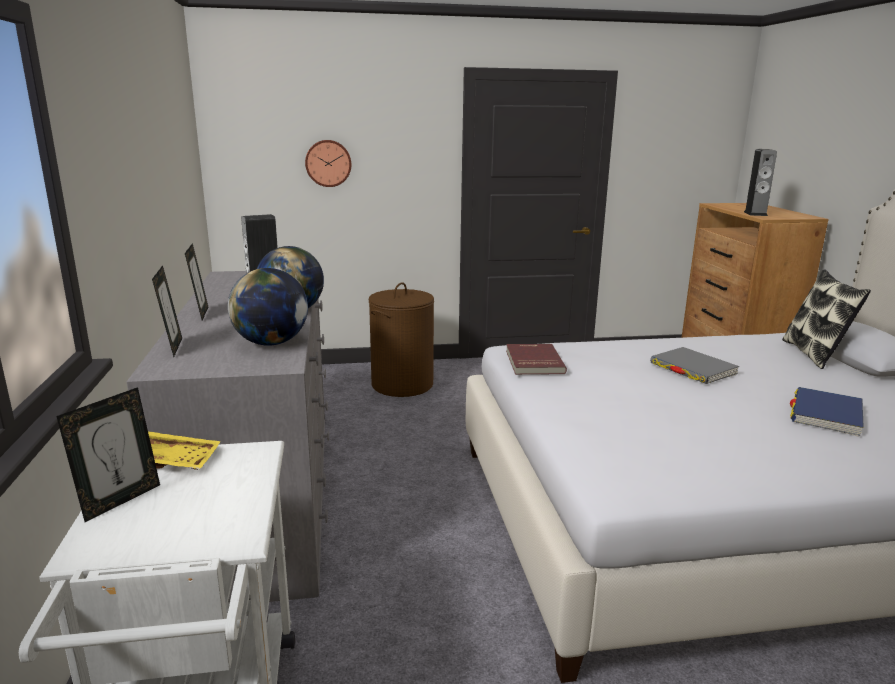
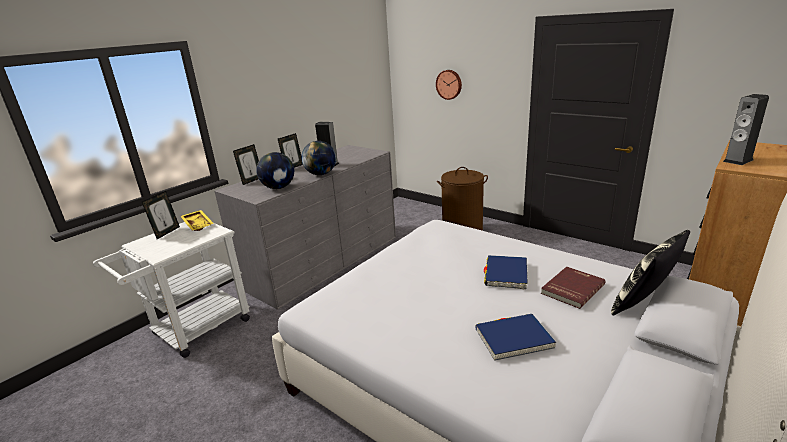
camera: 50 degrees right, 5 degrees up
picture frame [56,387,160,522] -> picture frame turned 60 degrees counterclockwise [142,191,180,239]
red book [506,344,567,375] -> red book moved to [541,267,606,309]
grey book [650,347,739,384] -> blue book [484,255,528,290]

